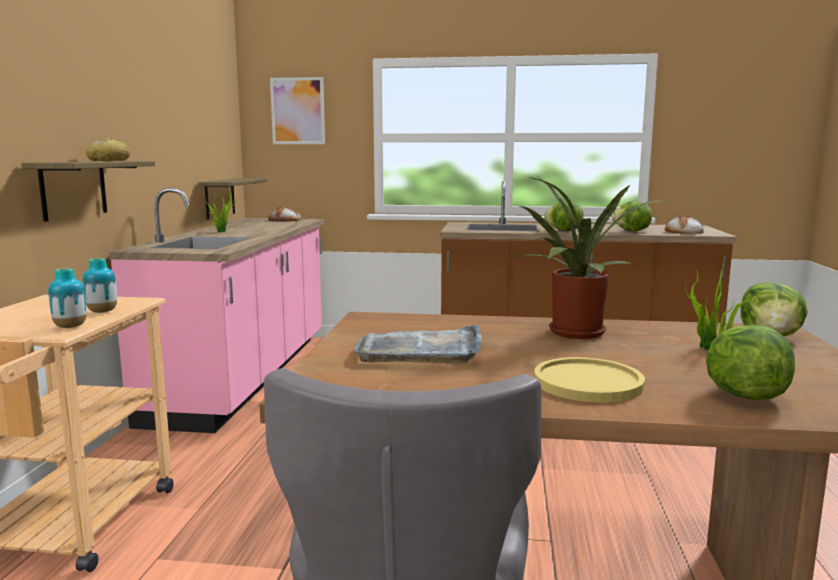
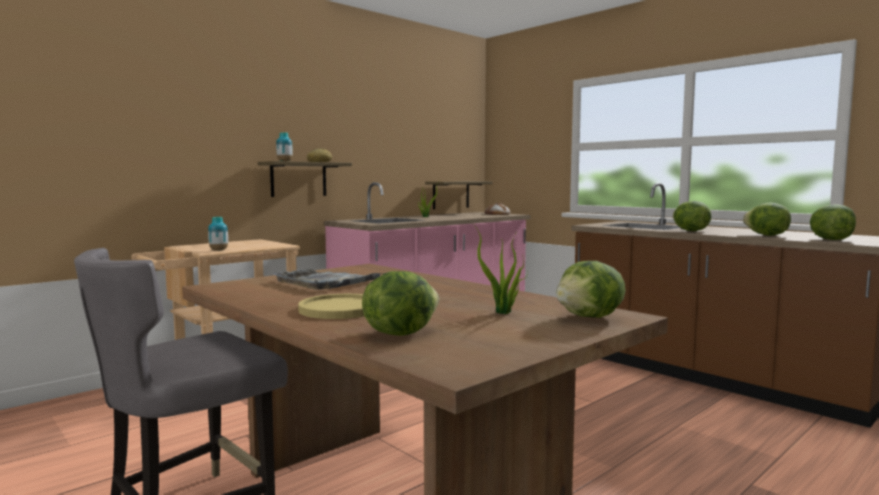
camera: 40 degrees right, 5 degrees down
vase [83,258,117,313] -> vase moved to [276,133,293,161]
picture [270,77,325,144] -> none
potted plant [514,176,667,339] -> none
bread [665,215,704,234] -> lettuce [810,204,856,240]

